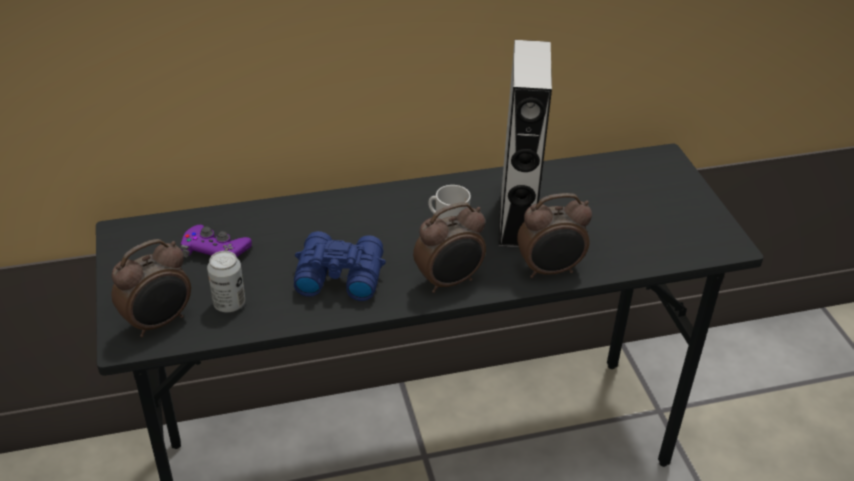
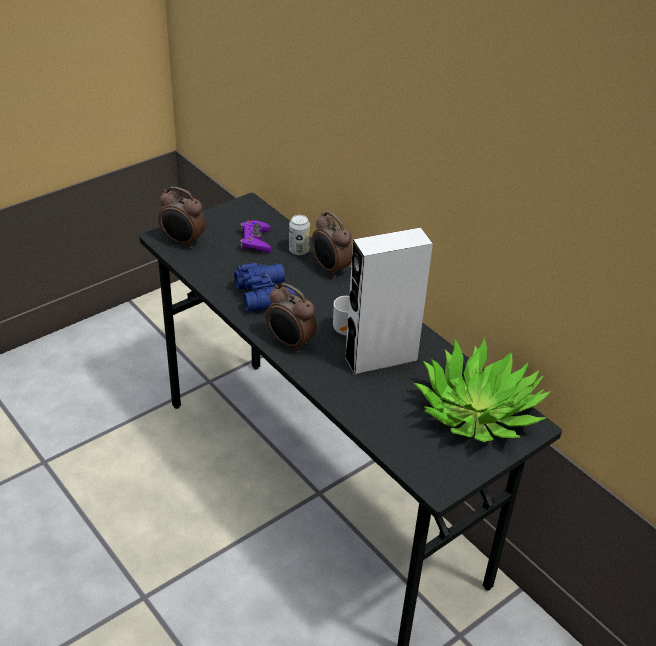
camera: 65 degrees right, 0 degrees up
can [207,251,245,312] -> can moved to [289,215,310,255]
alarm clock [517,193,592,278] -> alarm clock moved to [312,211,353,278]
none -> potted plant [414,337,551,442]

